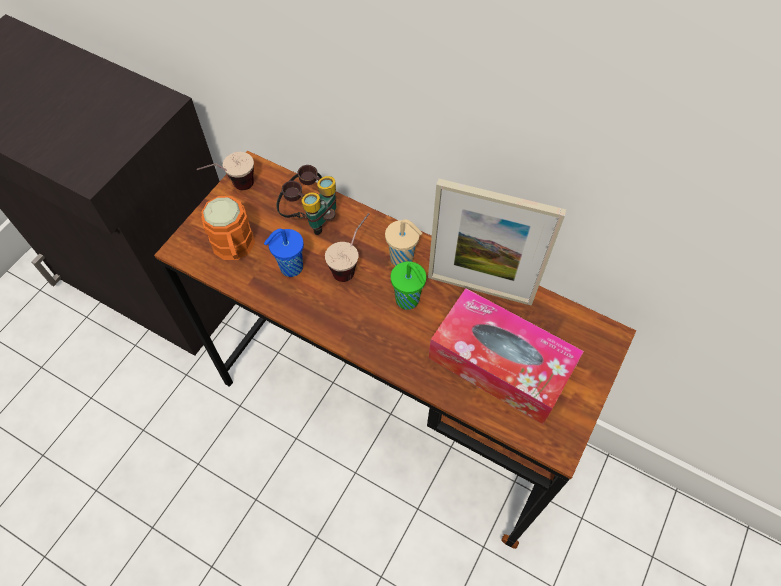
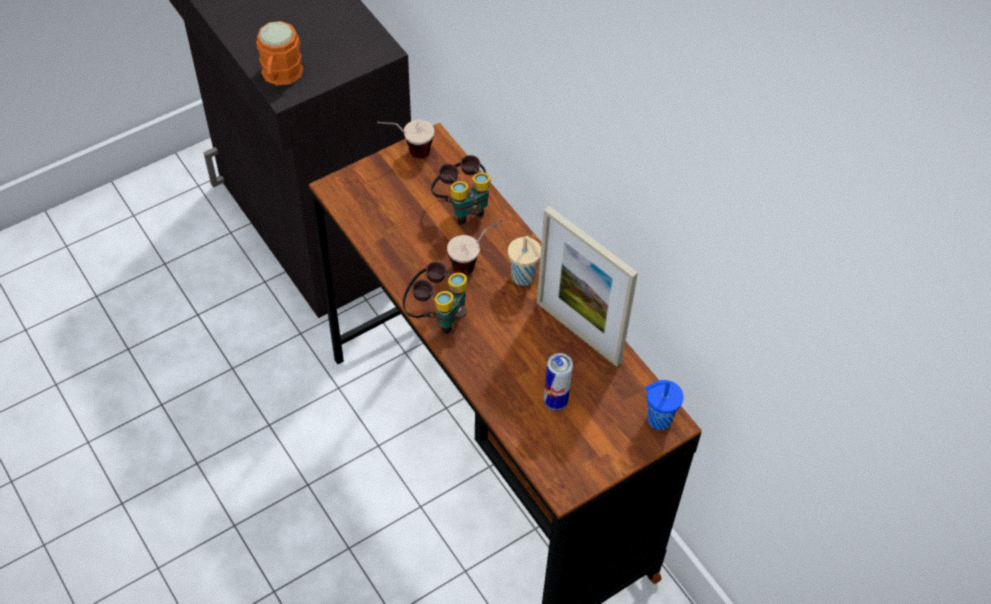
camera: 25 degrees right, 5 degrees down
orange mug [201,196,255,260] -> orange mug moved to [256,21,304,86]
blue cup [264,229,304,277] -> blue cup moved to [645,380,684,430]
green cup [391,261,426,310] -> none
tissue box [429,288,584,424] -> can [544,353,573,411]
none -> binoculars [403,262,467,334]

